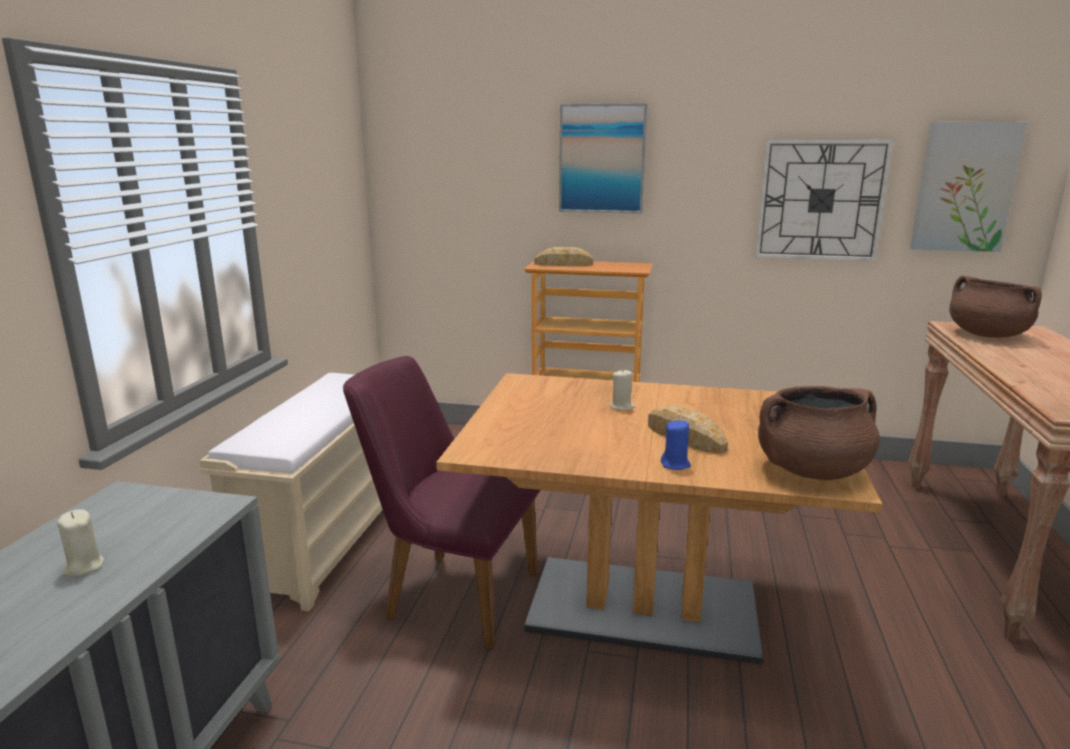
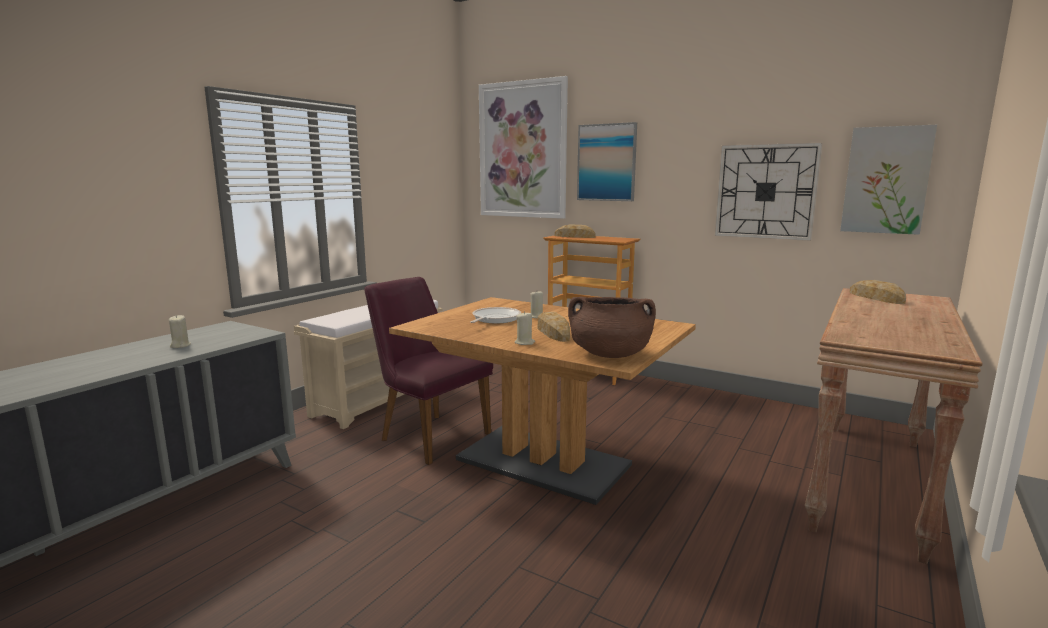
camera: 20 degrees right, 5 degrees down
blue candle [661,420,691,470] -> beige candle [515,311,535,345]
brown cooking pot [950,276,1042,338] -> bread [849,280,906,304]
none -> frying pan [470,307,521,323]
none -> picture [479,76,568,219]

